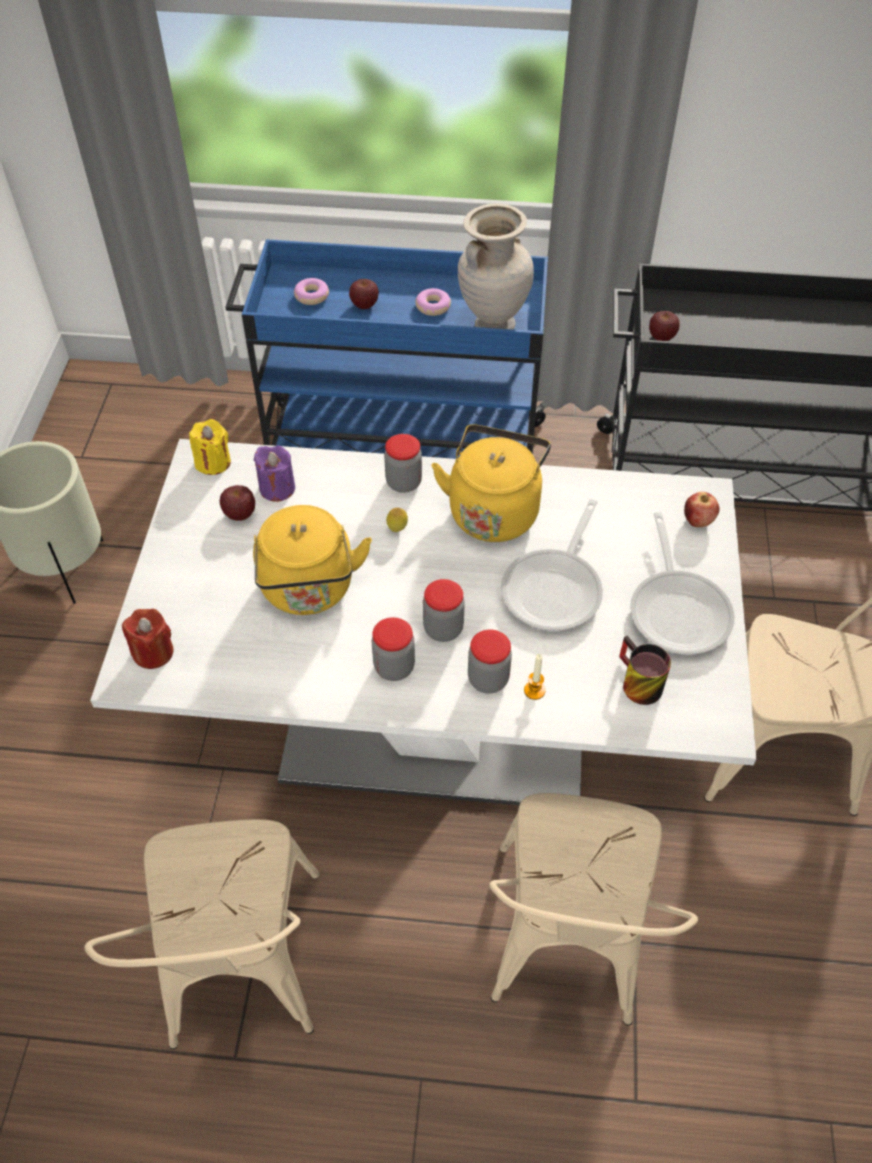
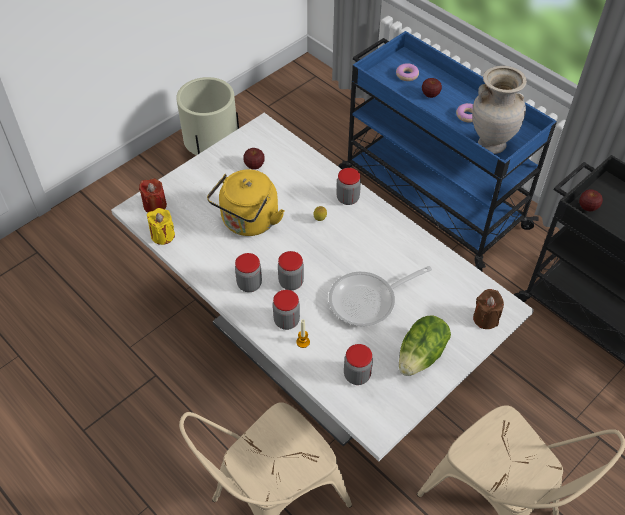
camera: 40 degrees right, 0 degrees up
beige chair [84,819,320,1049] -> none
yellow candle [189,419,231,475] -> yellow candle moved to [147,208,175,245]
purple candle [254,446,295,502] -> none
yellow kettle [432,424,551,542] -> none
mug [619,635,671,705] -> jar [344,344,373,385]
frying pan [630,512,735,655] -> lettuce [399,315,451,376]
apple [684,492,720,527] -> brown candle [473,289,504,329]

